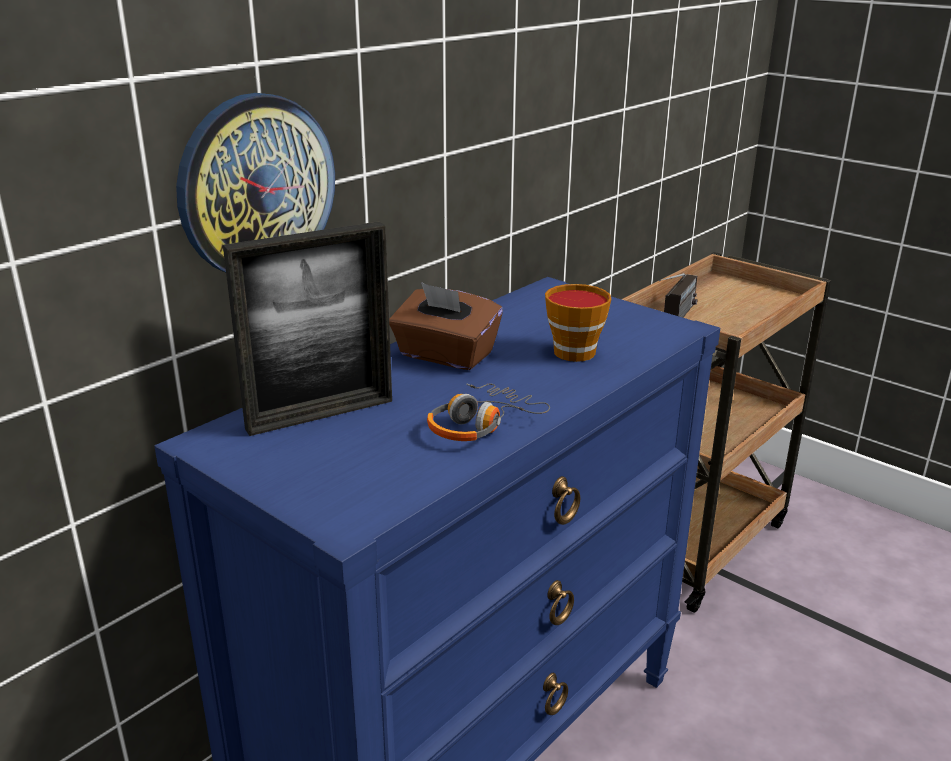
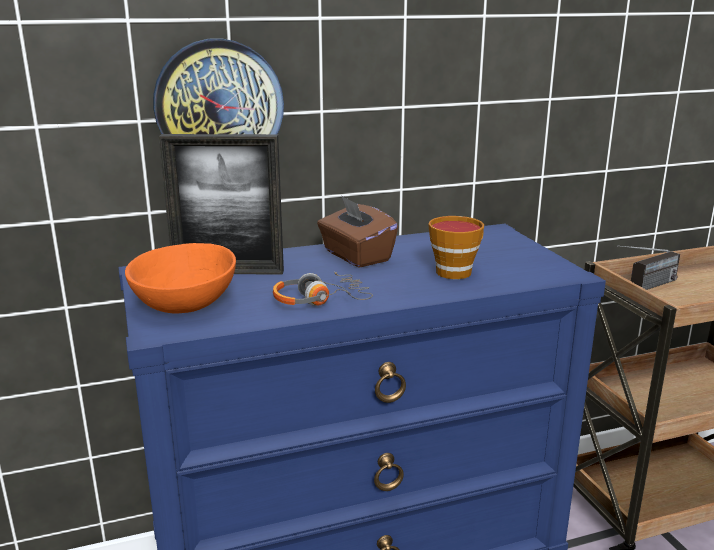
camera: 30 degrees right, 5 degrees down
none -> orange bowl [125,243,236,313]

